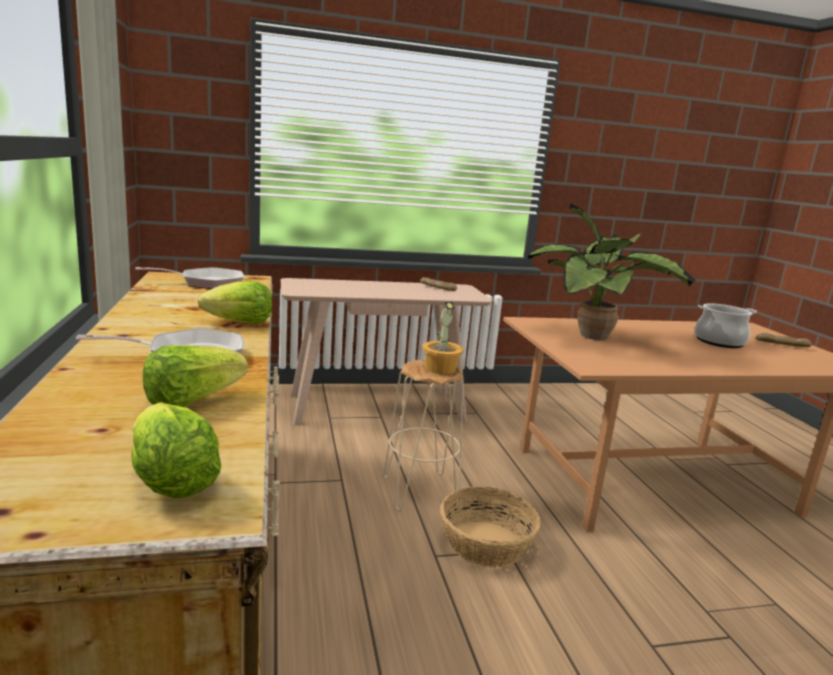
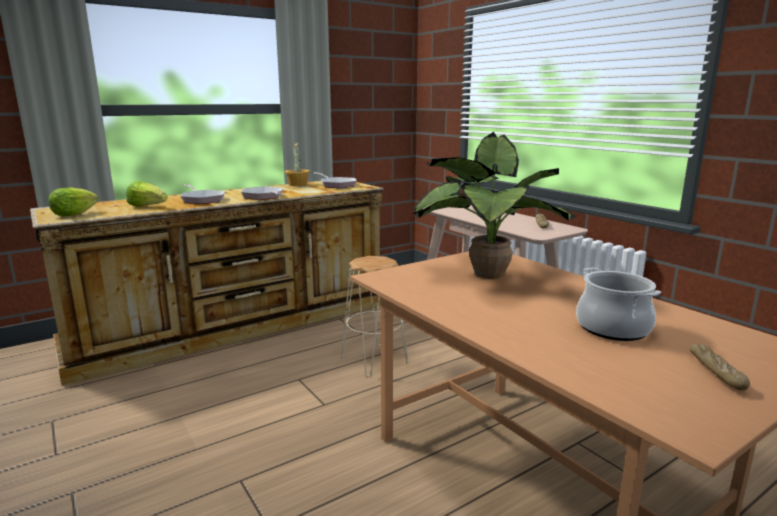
camera: 70 degrees right, 0 degrees up
lettuce [198,281,272,324] -> frying pan [241,186,283,200]
potted plant [422,302,464,374] -> potted plant moved to [285,142,310,186]
basket [440,486,541,568] -> none

